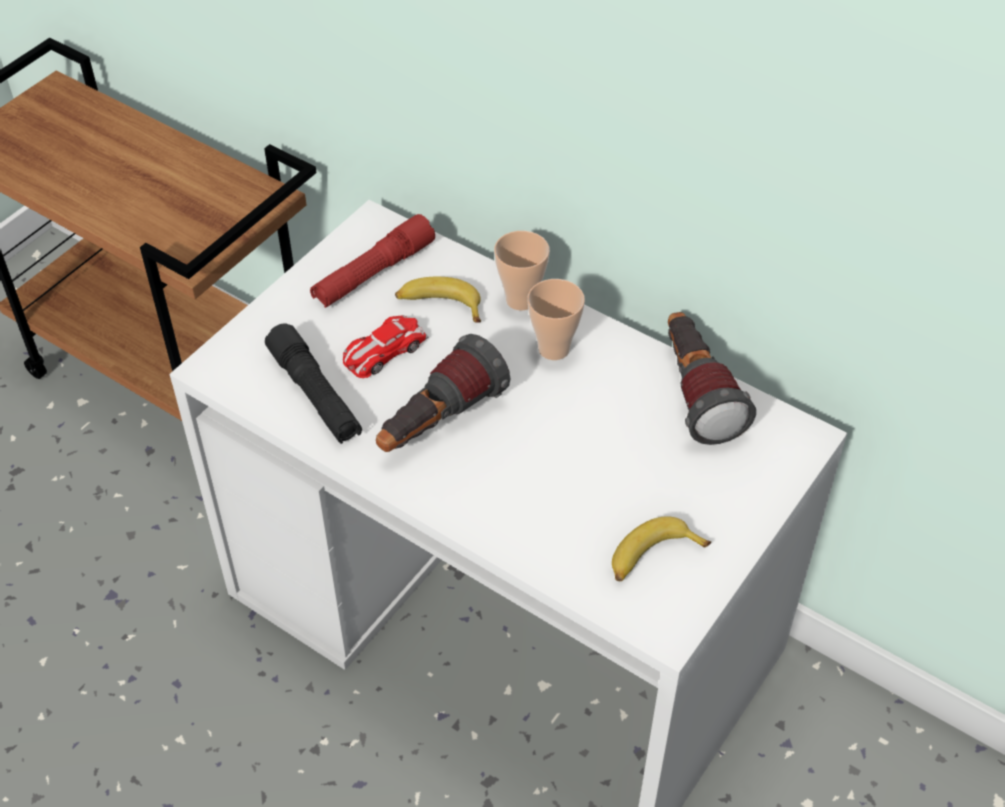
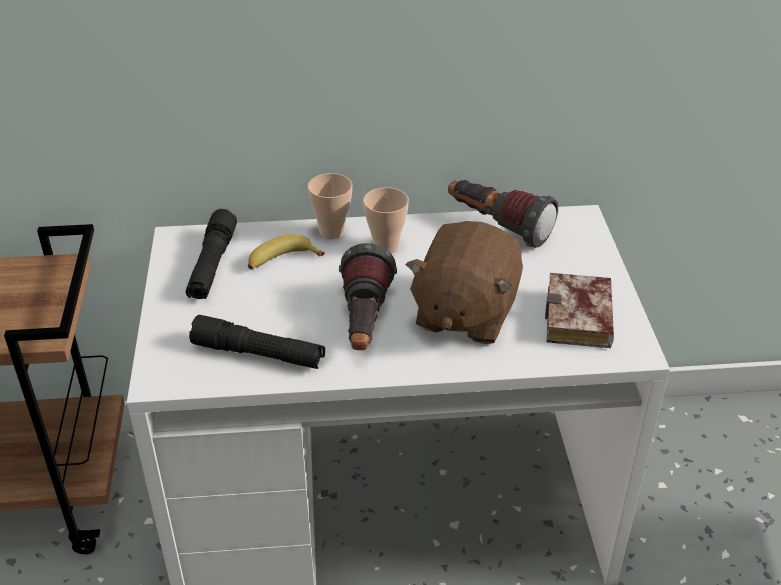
camera: 40 degrees left, 10 degrees down
red flashlight [310,214,435,308] -> black flashlight [186,209,237,299]
toy car [343,315,429,378] -> none
banana [612,516,711,581] -> book [545,273,614,348]
none -> brown plush toy [406,221,523,344]

